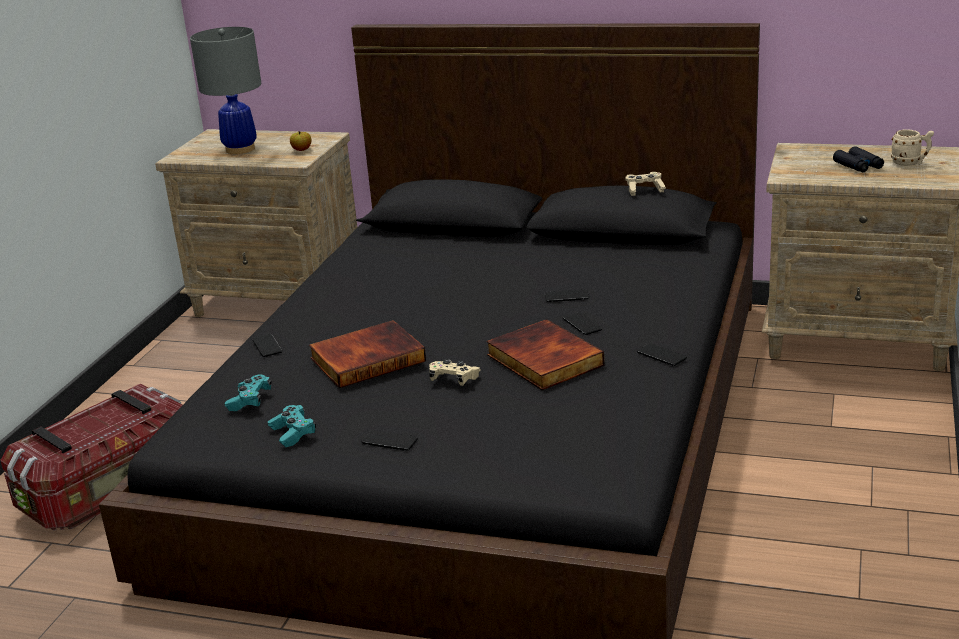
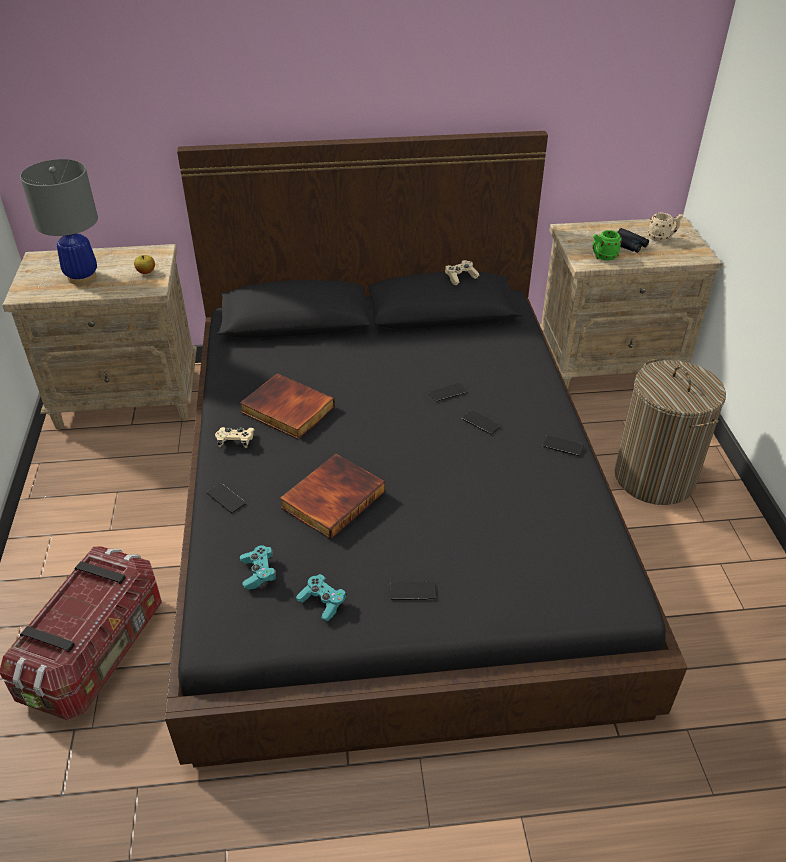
camera: 25 degrees left, 15 degrees up
beige game controller [429,359,481,386] -> beige game controller moved to [215,427,254,448]
book [486,319,604,390] -> book moved to [240,373,335,440]
none -> green mug [592,230,622,261]
none -> laundry basket [614,359,726,505]

